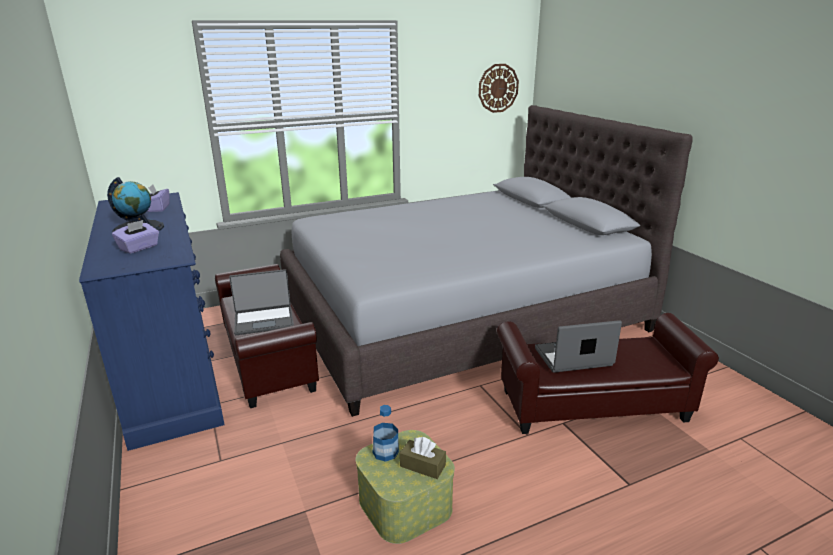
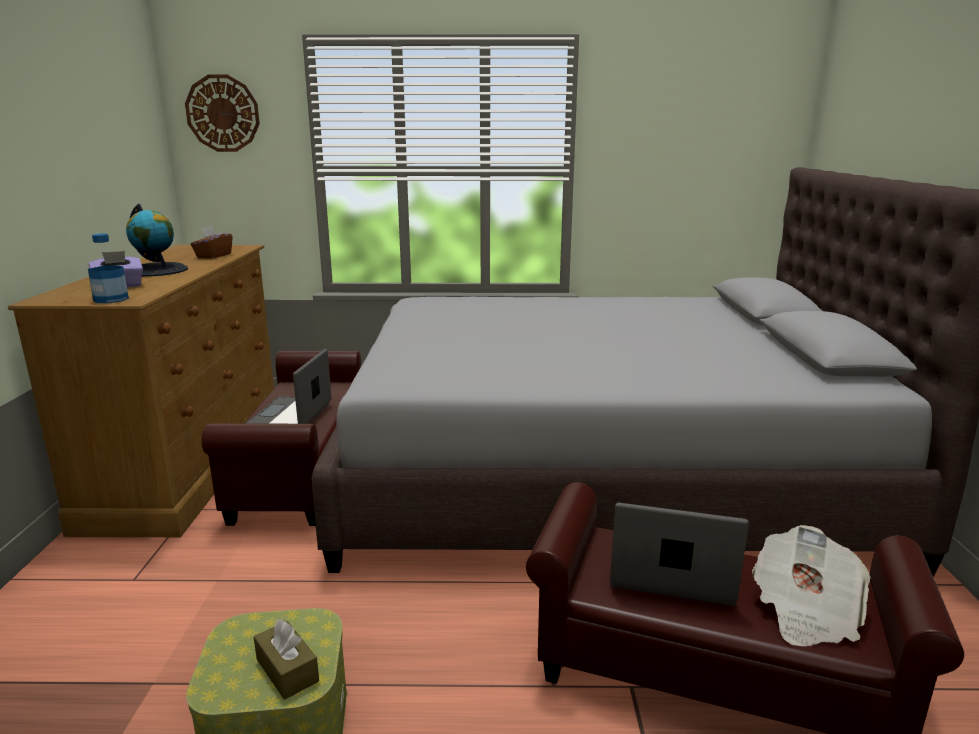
camera: 25 degrees right, 5 degrees down
blue dresser [79,192,225,451] -> brown dresser [8,245,274,537]
purple tissue box [147,184,170,212] -> brown tissue box [190,226,233,259]
laptop [229,269,294,335] -> laptop turned 90 degrees clockwise [246,349,332,424]
bottle [372,405,399,462] -> bottle moved to [88,233,129,303]
wall clock [479,64,519,113] -> wall clock moved to [185,75,260,152]
none -> newspaper [752,525,870,646]

